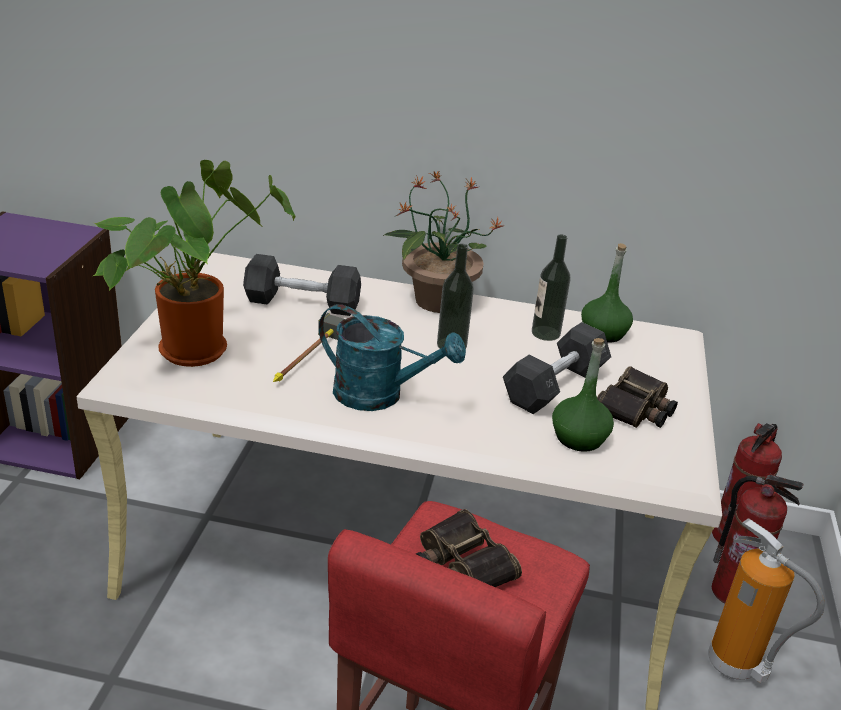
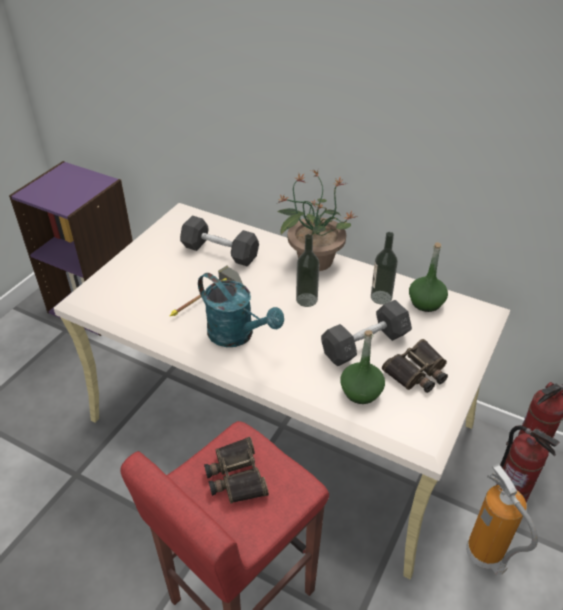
camera: 20 degrees right, 10 degrees up
potted plant [93,160,295,367] -> none

